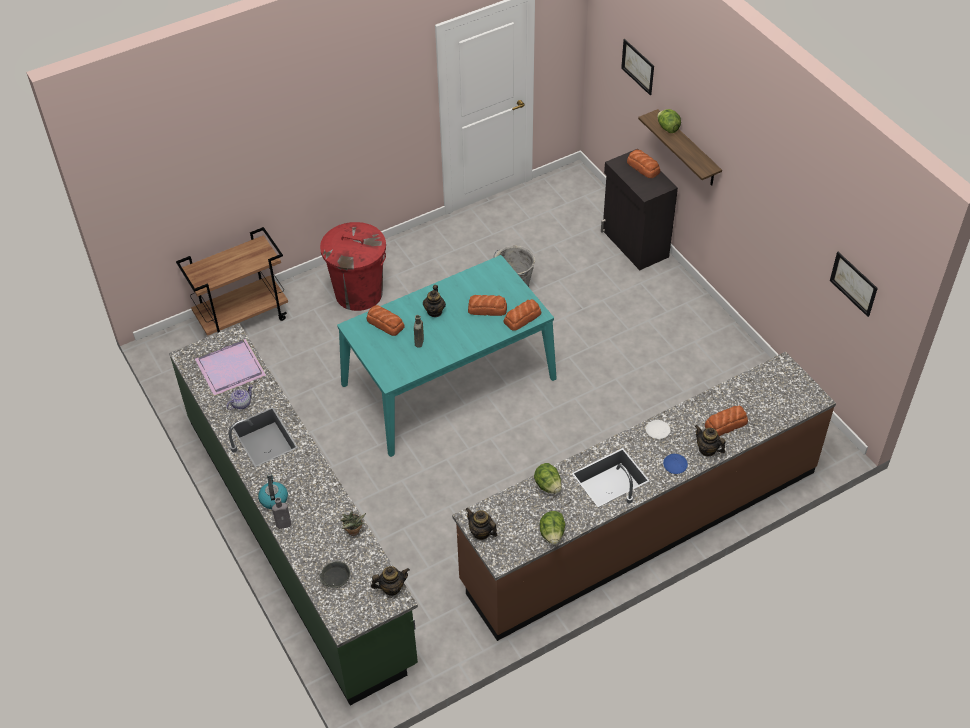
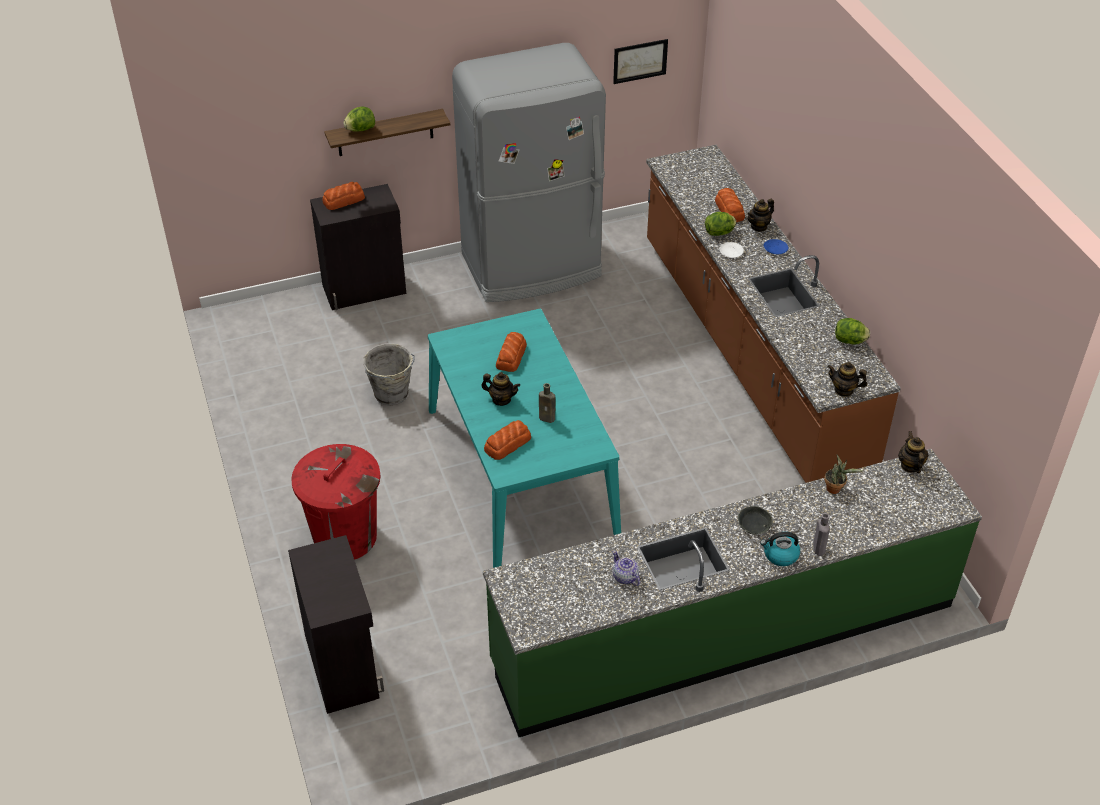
camera: 80 degrees left, 5 degrees down
brown cart [176,227,288,336] -> black cabinet [288,535,384,714]
purple tray [195,339,266,396] -> none
grey bowl [319,561,351,588] -> grey bowl moved to [738,506,773,535]
teapot [465,508,497,540] -> teapot turned 60 degrees clockwise [827,362,867,397]
bread [504,299,541,331] -> none
lettuce [534,463,562,494] -> lettuce moved to [705,212,736,236]
picture [621,39,654,95] -> none
none -> grey fridge [452,43,606,302]

